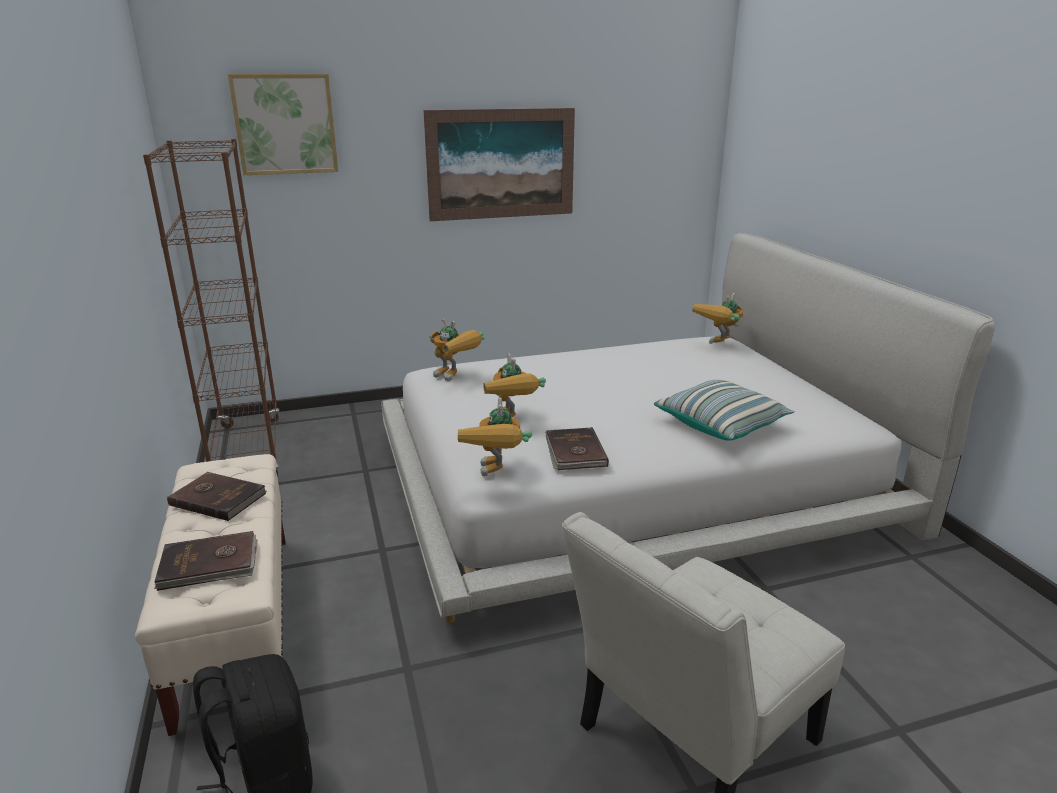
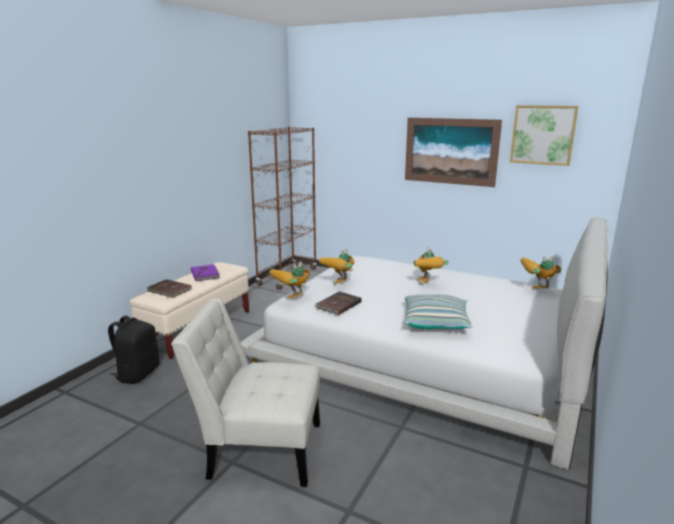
camera: 45 degrees right, 5 degrees down
brown book [167,472,267,521] -> purple book [191,264,220,281]
picture [228,74,338,175] -> picture moved to [510,105,578,166]
toy robot [429,318,485,381] -> toy robot moved to [414,246,448,285]

